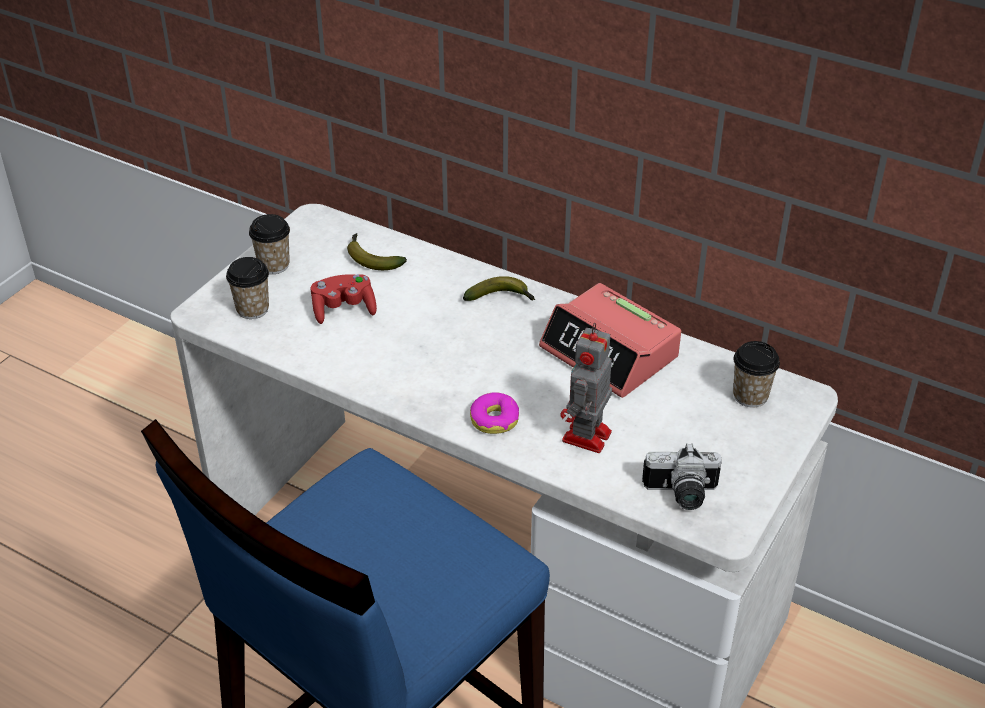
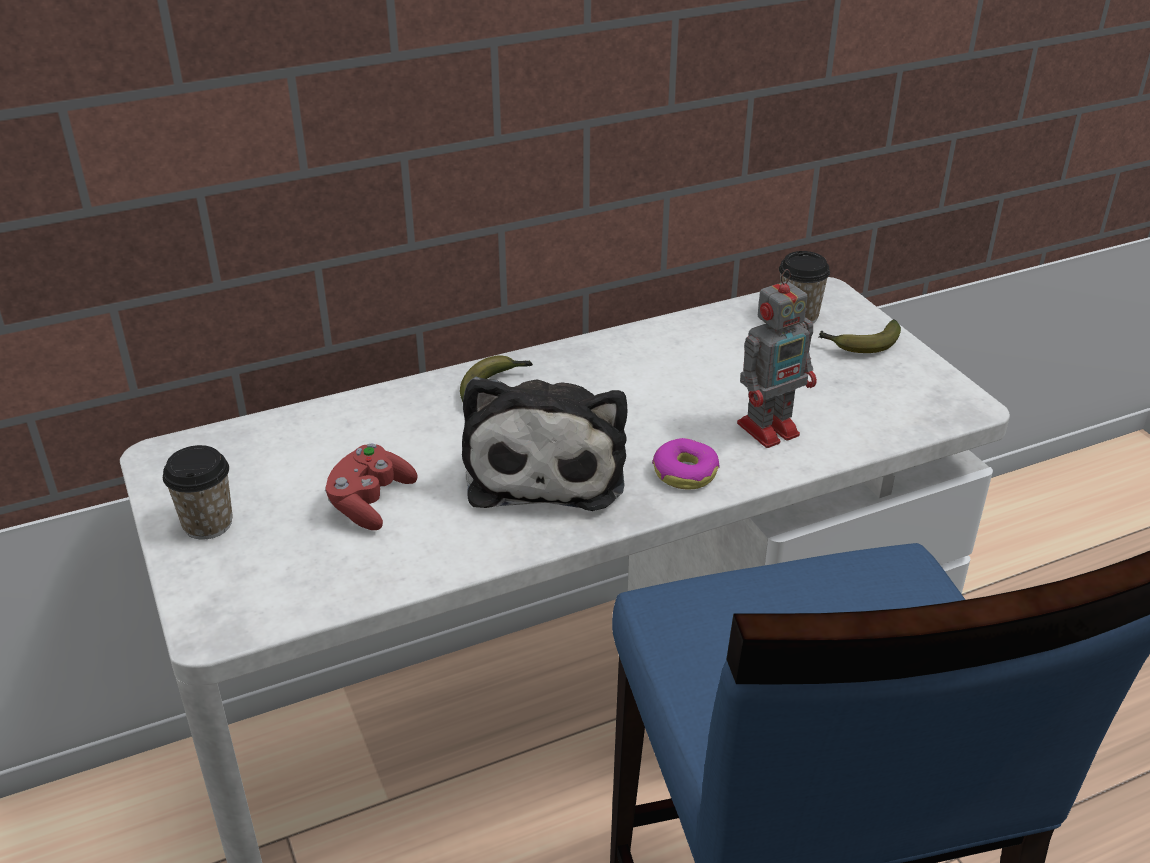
camera: 55 degrees left, 5 degrees down
cup [226,257,269,319] -> none
banana [347,233,407,270] -> banana moved to [819,319,901,353]
alarm clock [539,283,681,398] -> none
toy robot [560,323,612,453] -> toy robot turned 90 degrees counterclockwise [737,269,817,448]
camera [642,443,722,510] -> none
none -> plush toy [462,377,628,511]

